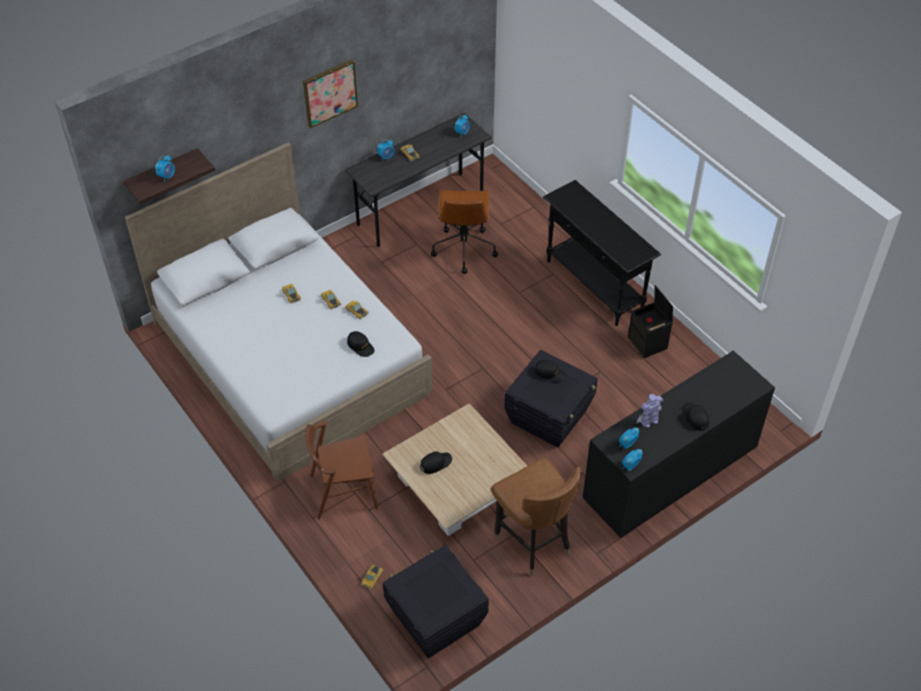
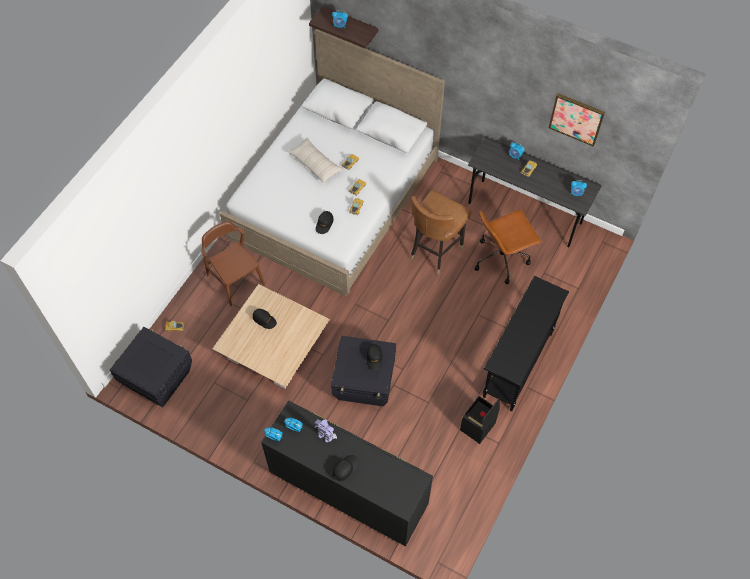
camera: 65 degrees right, 10 degrees up
picture [303,59,358,128] -> picture moved to [549,93,605,147]
brown chair [491,458,582,576] -> brown chair moved to [410,190,471,274]
none -> beige pillow [288,138,344,184]

